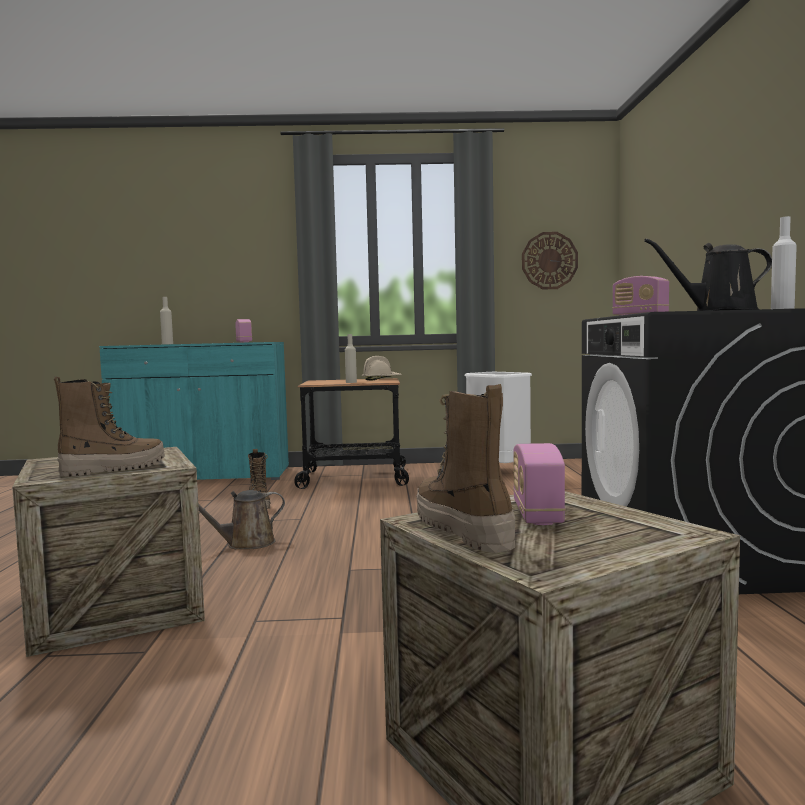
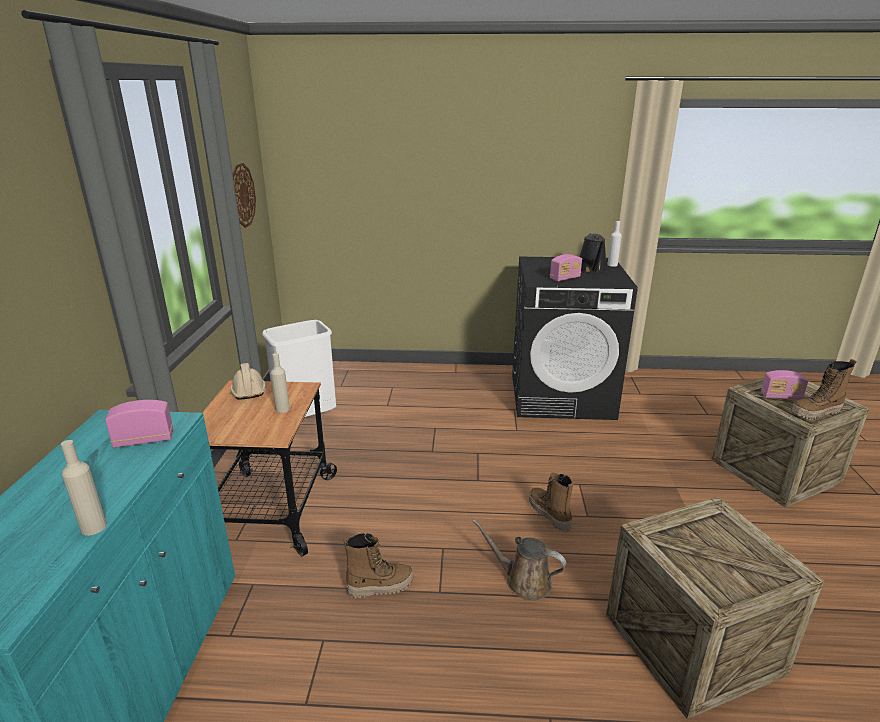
camera: 85 degrees left, 20 degrees up
boot [54,377,165,477] -> boot moved to [529,473,573,532]
brown watering can [198,490,285,549] -> brown watering can turned 135 degrees clockwise [472,519,566,600]

